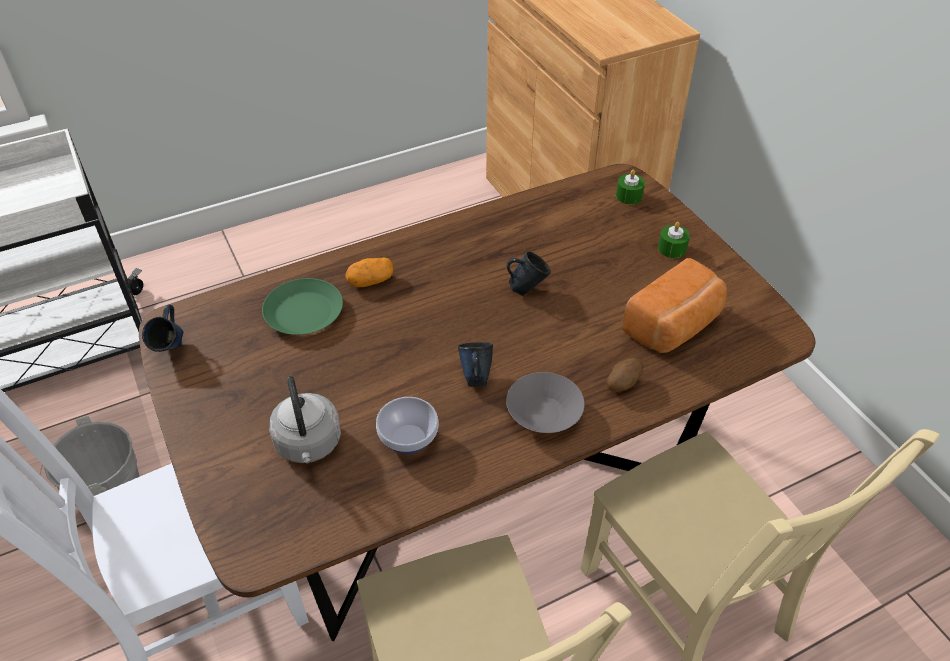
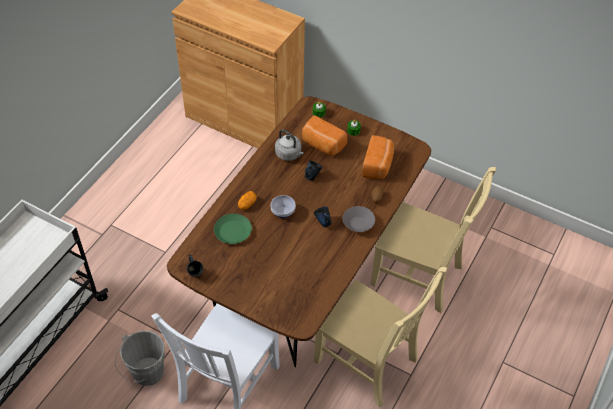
camera: 35 degrees left, 5 degrees up
grey kettle [269,376,341,463] -> grey kettle moved to [275,129,304,161]
bowl [376,397,438,454] -> bowl moved to [270,195,296,218]
none -> bread [302,116,348,156]

